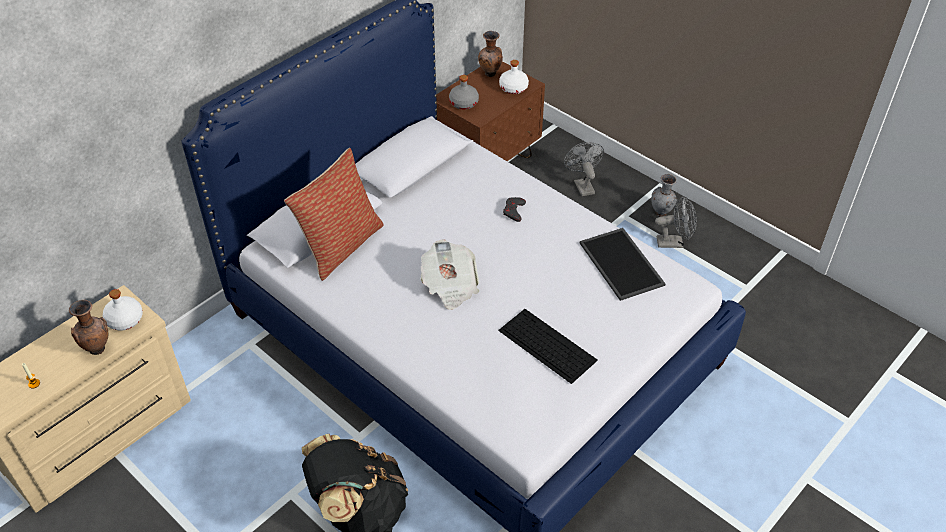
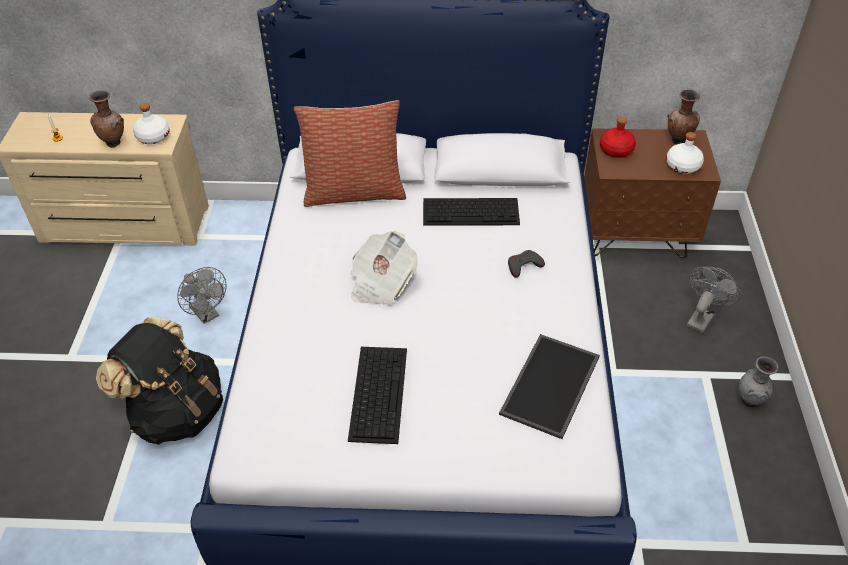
camera: 50 degrees right, 0 degrees up
grey bottle [449,75,479,109] -> red bottle [600,117,636,158]
grey fan [655,196,697,248] -> grey fan moved to [177,267,226,324]
none -> keyboard [423,198,520,226]

